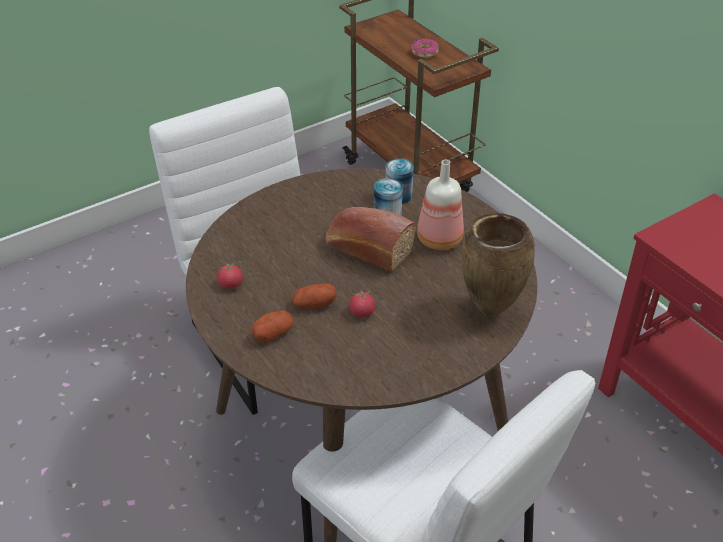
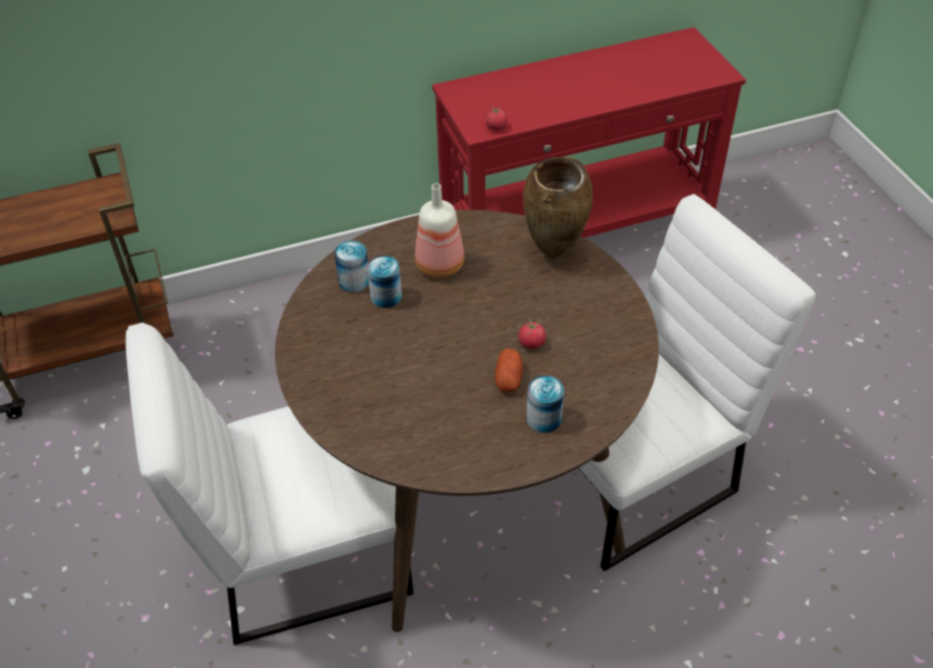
camera: 75 degrees left, 5 degrees up
tomato [217,261,243,289] -> tomato moved to [485,107,507,130]
potato [252,310,294,342] -> can [527,375,564,433]
bread [326,207,416,272] -> none
donut [411,38,439,58] -> none

